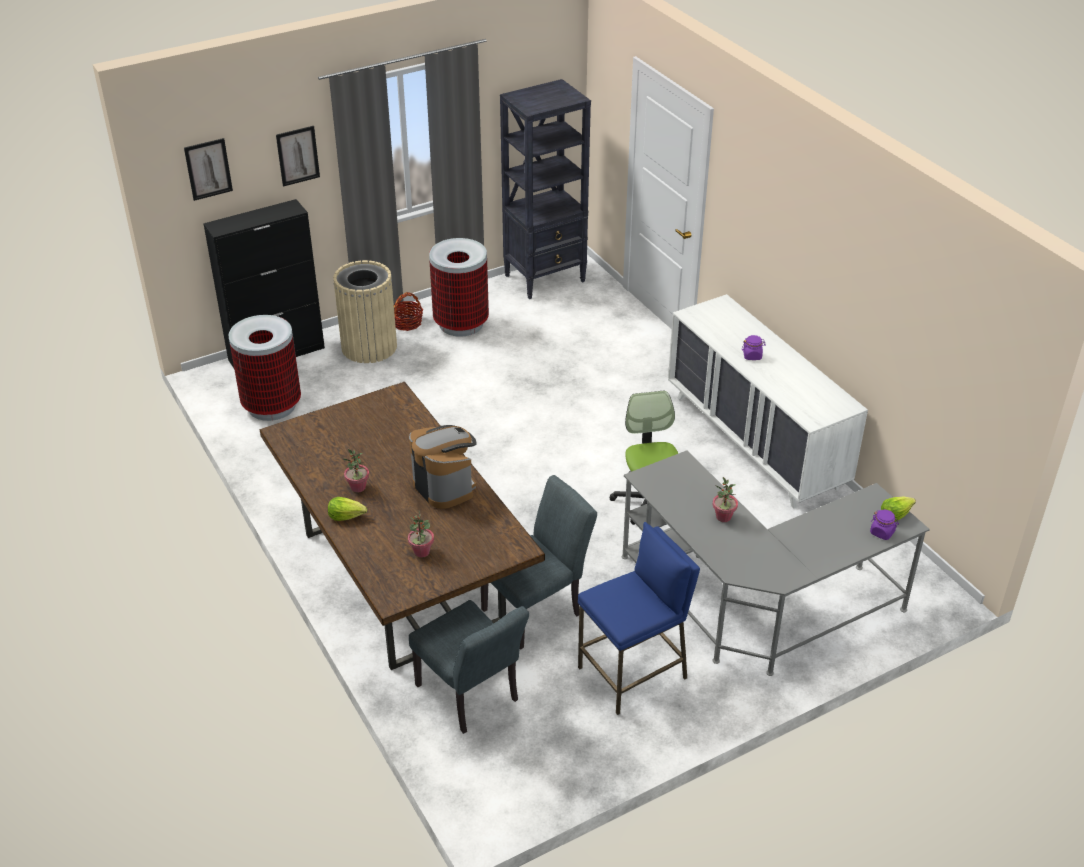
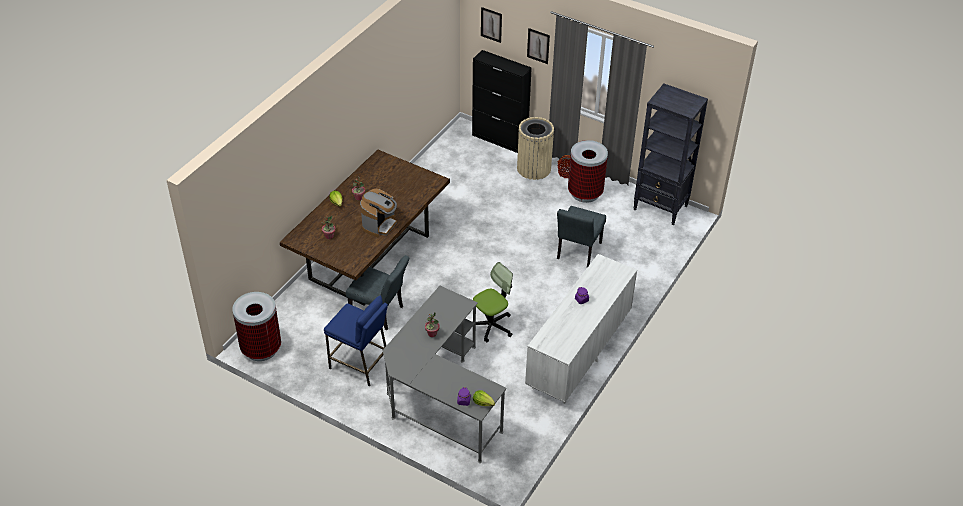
camera: 60 degrees right, 5 degrees up
trash can [228,315,301,421] -> trash can moved to [232,292,281,361]
grey chair [409,600,529,734] -> grey chair moved to [557,206,606,267]

